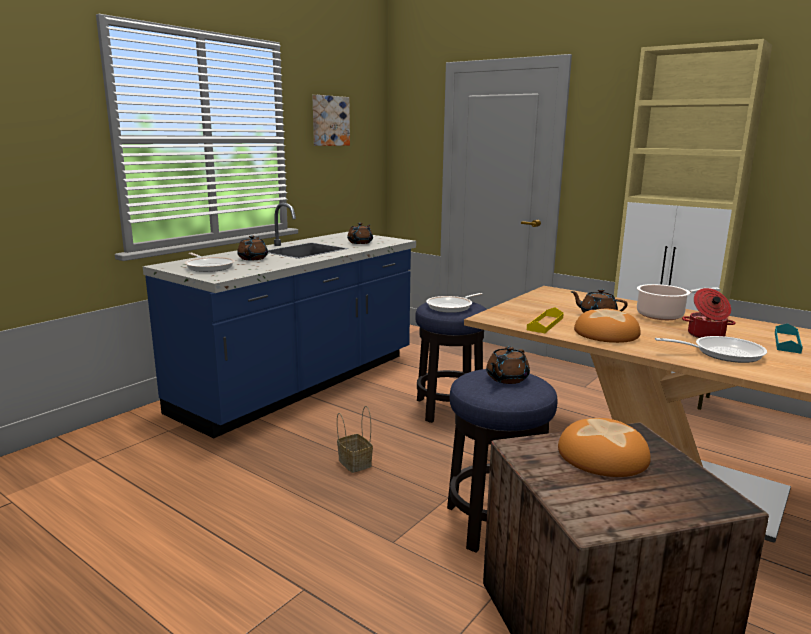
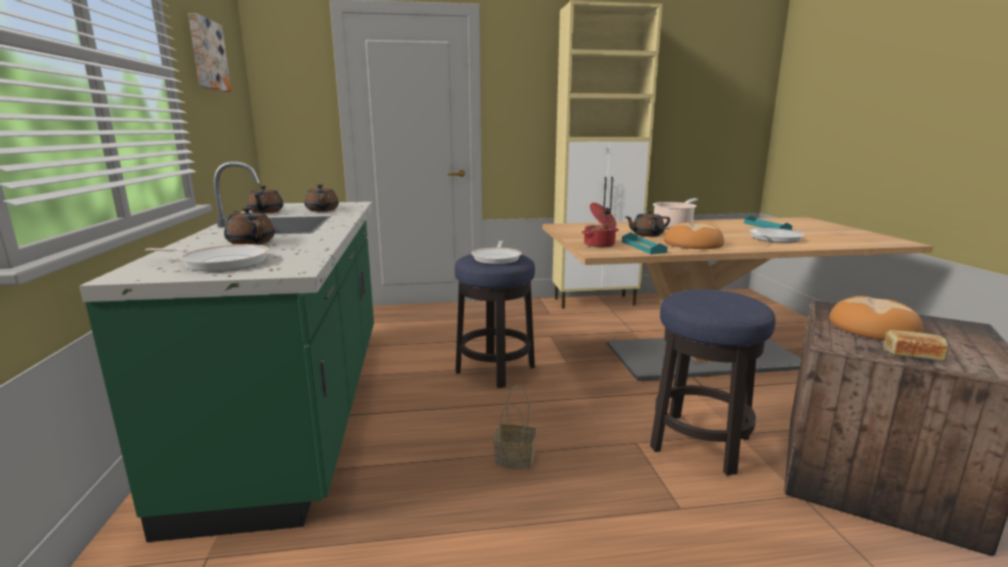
camera: 45 degrees left, 0 degrees up
blue counter [143,203,416,438] -> green counter [79,162,374,542]
brown teapot [486,346,530,384] -> brown teapot moved to [247,186,283,213]
yellow tray [527,307,564,333] -> turquoise tray [622,232,668,254]
cooking pot [682,288,736,338] -> cooking pot moved to [581,203,619,247]
none -> bread [884,330,949,361]

